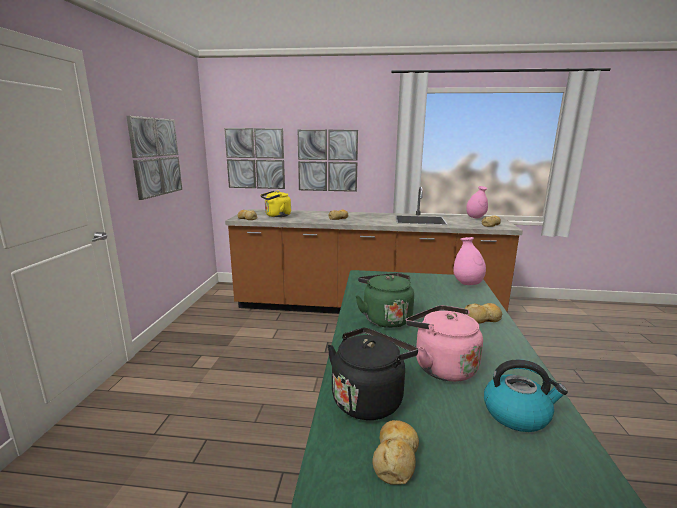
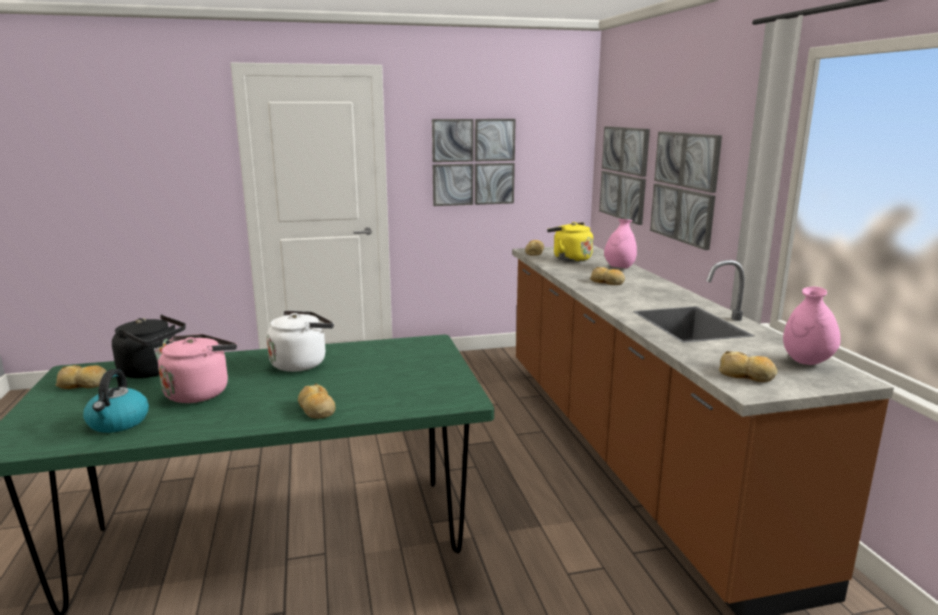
camera: 70 degrees right, 0 degrees up
green kettle [356,273,414,328] -> white kettle [267,311,334,372]
pink vase [453,237,486,285] -> pink vase moved to [604,219,637,268]

